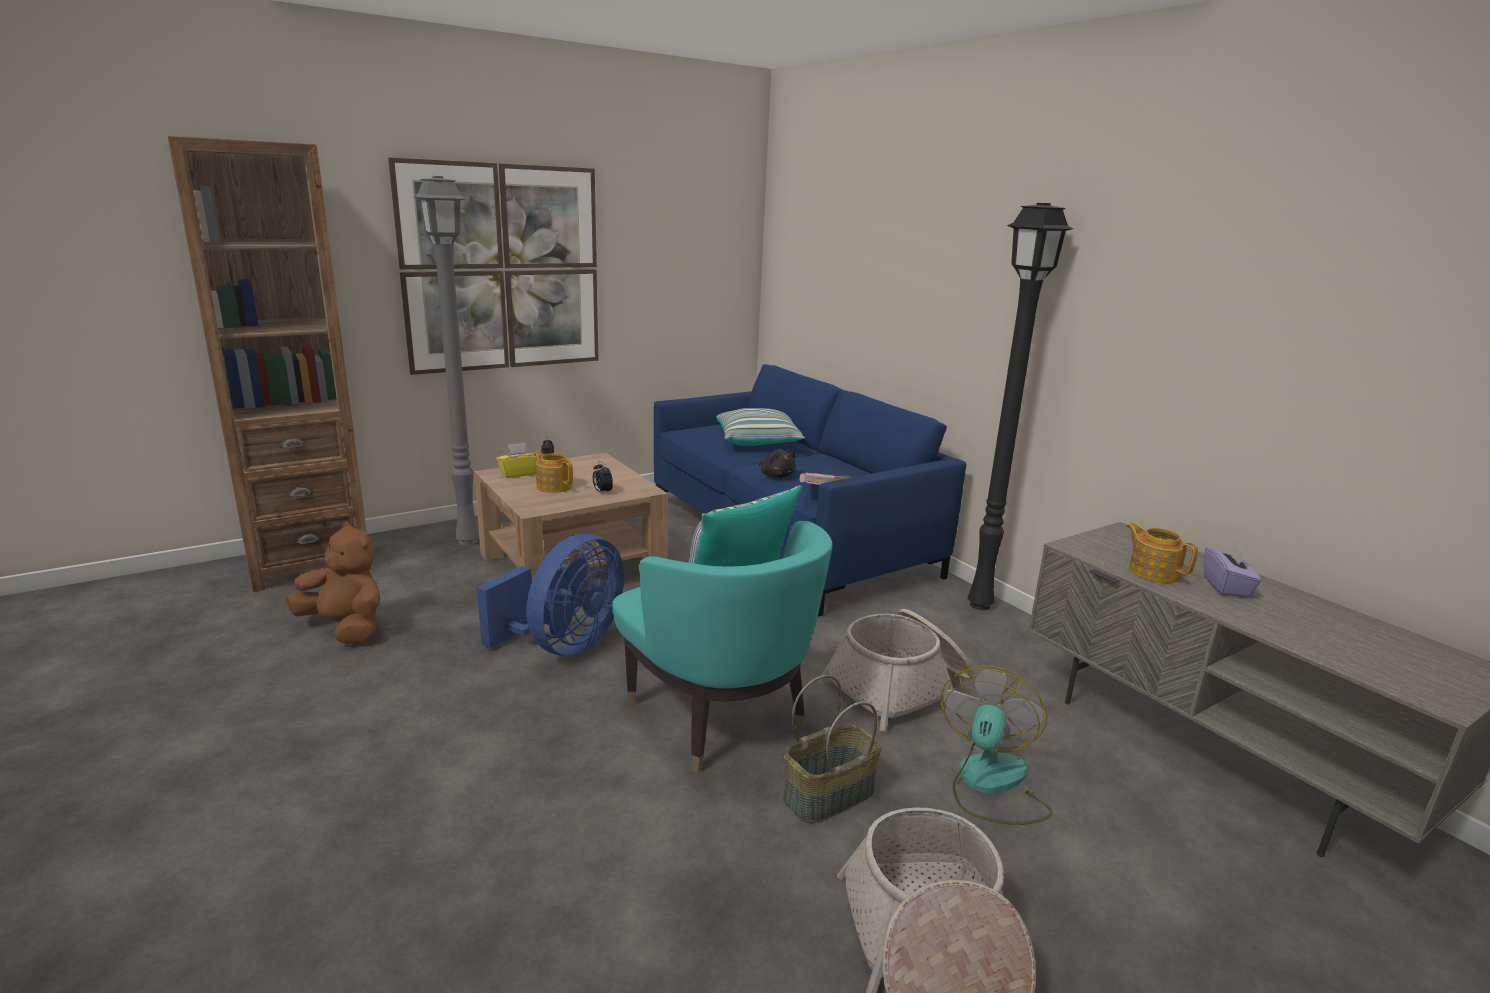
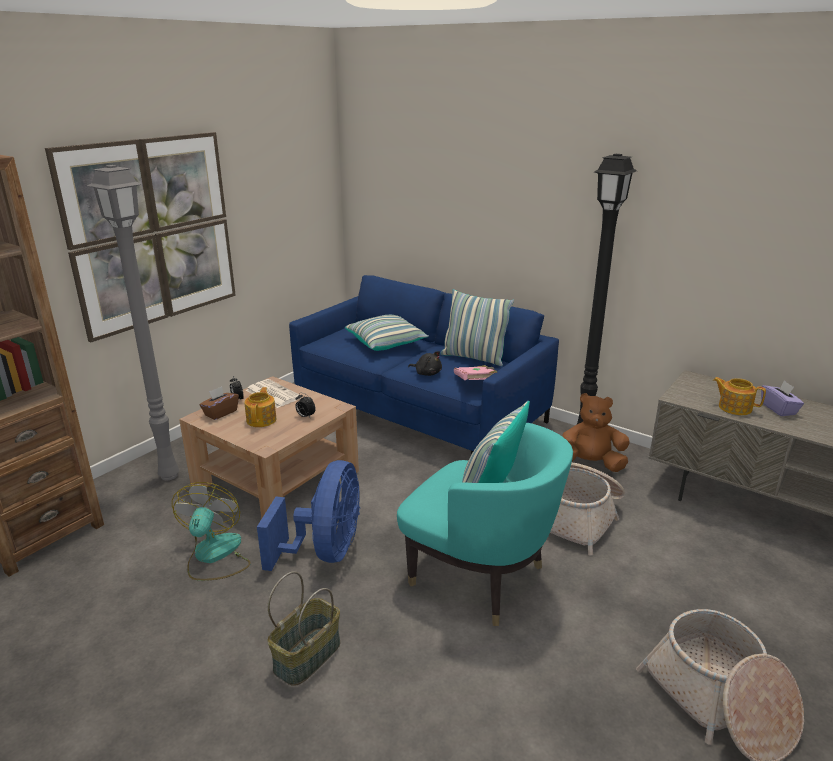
camera: 20 degrees left, 5 degrees up
brown plush toy [285,522,380,644] -> brown plush toy moved to [562,393,630,472]
yellow tissue box [496,443,537,478] -> brown tissue box [199,386,239,420]
teapot [534,452,573,493] -> teapot turned 75 degrees clockwise [244,387,276,427]
basket [783,675,882,823] -> basket moved to [267,571,340,686]
fan [940,666,1053,825] -> fan moved to [172,482,251,581]
none -> newspaper [246,379,300,408]
none -> pillow [440,289,514,366]

